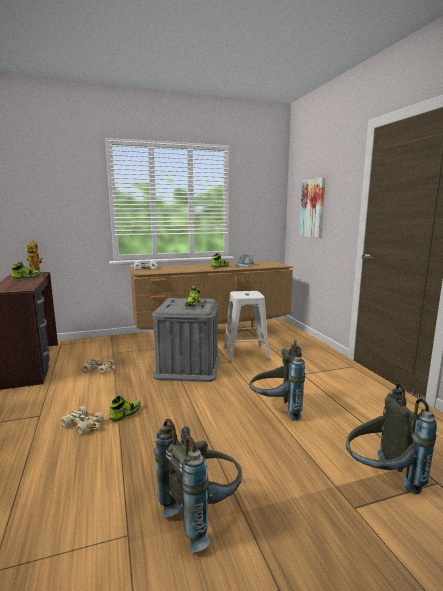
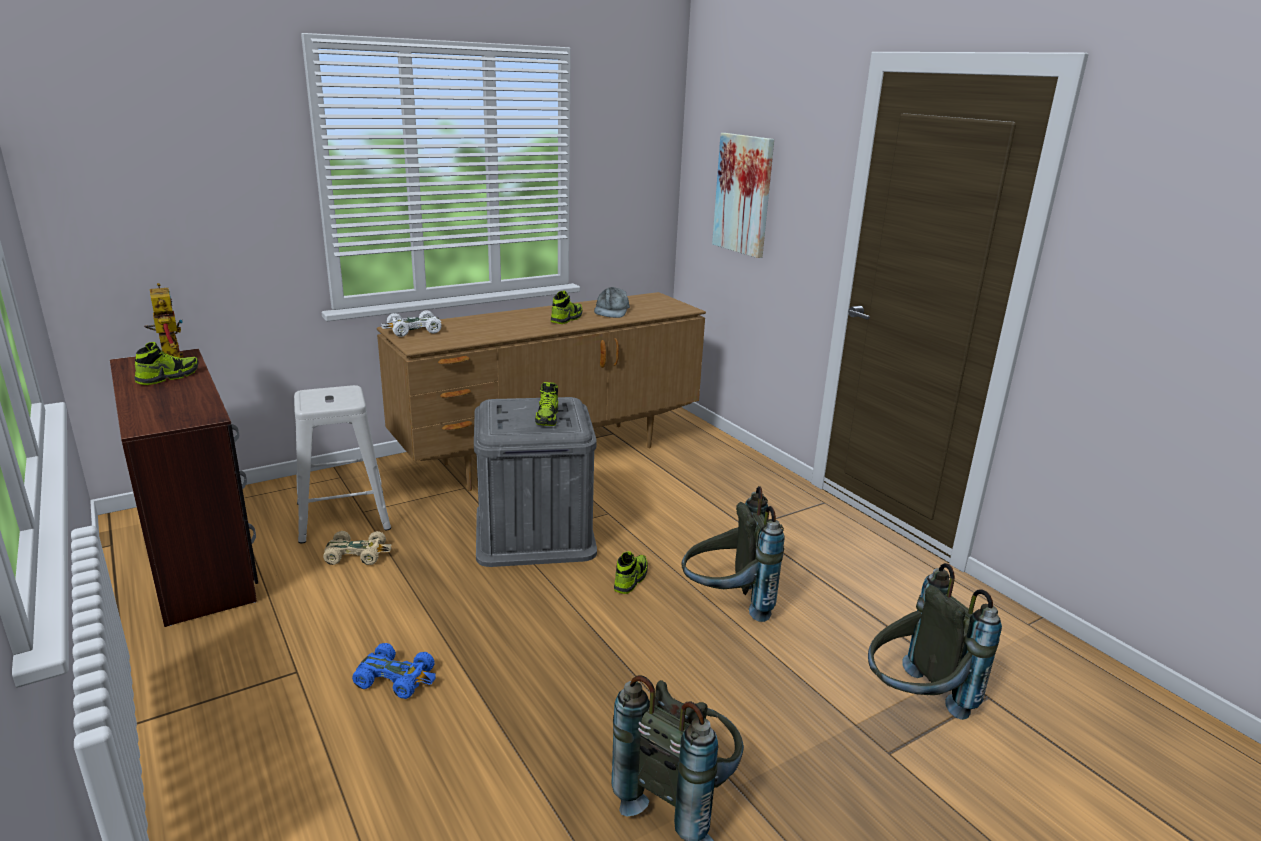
camera: 15 degrees left, 10 degrees up
beige toy car [60,406,104,435] -> blue toy car [352,643,436,699]
shoe [109,395,141,422] -> shoe moved to [614,551,648,594]
white stool [224,291,271,362] -> white stool moved to [294,385,391,543]

